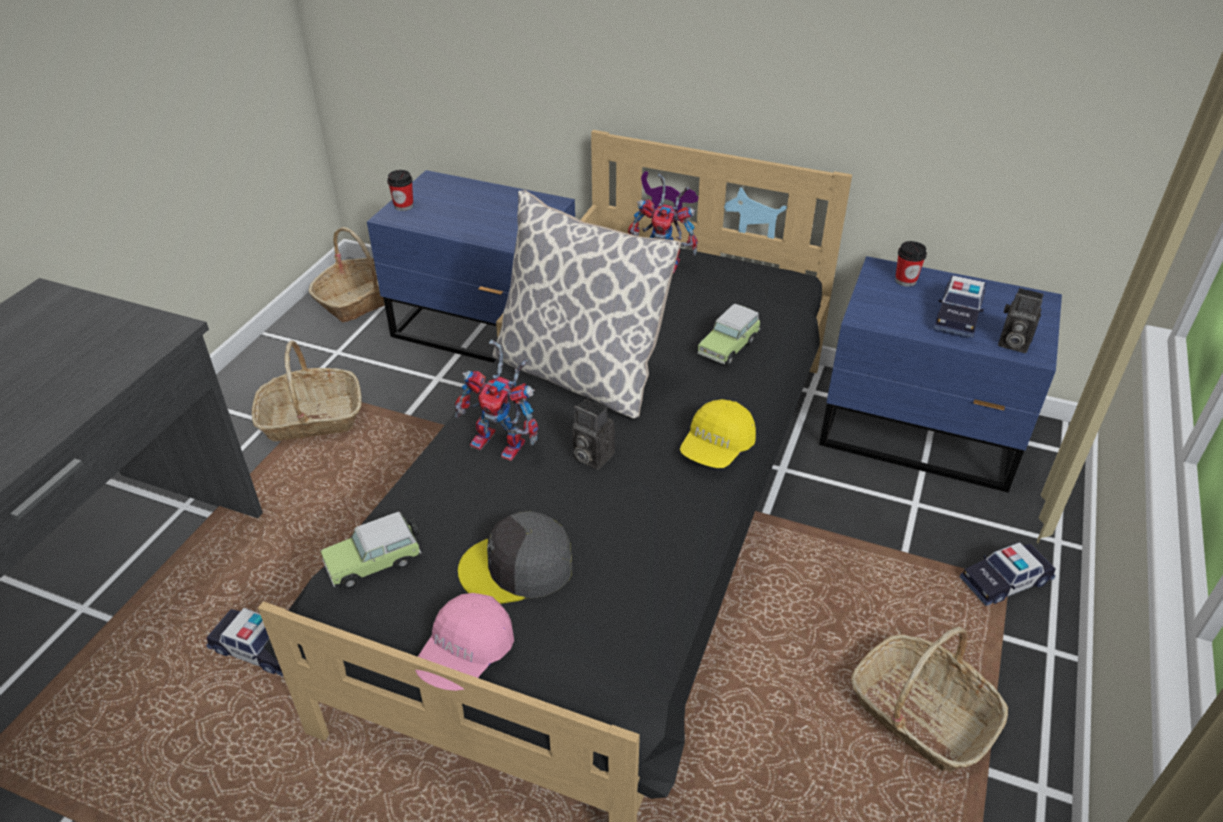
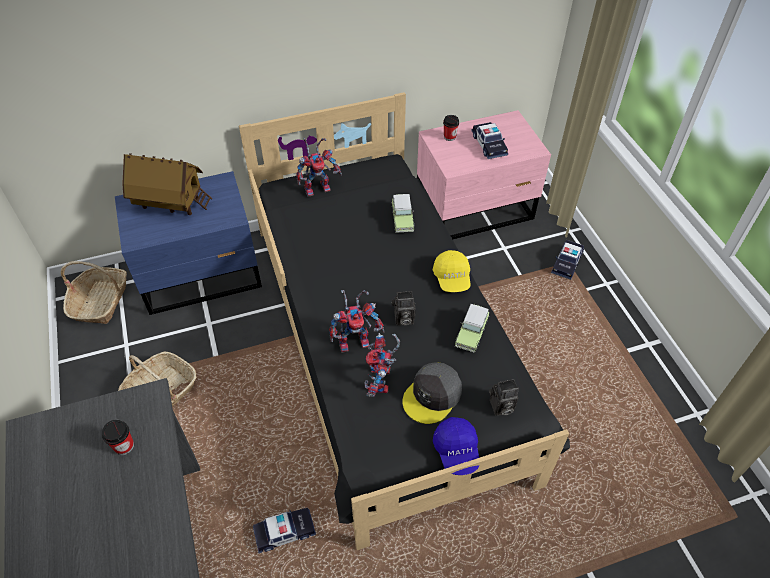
camera: 40 degrees left, 10 degrees up
toy car [320,512,421,590] -> toy car moved to [455,304,489,353]
cup [387,170,413,211] -> cup moved to [102,420,134,455]
pink cap [415,593,514,691] -> blue cap [433,417,480,475]
pillow [492,190,681,419] -> none
blue nightstand [819,256,1062,492] -> pink nightstand [417,110,551,239]
basket [851,627,1008,772] -> none
camera [998,288,1044,353] -> camera moved to [489,379,519,416]
none -> toy house [122,153,212,215]
none -> toy robot [364,333,400,397]

